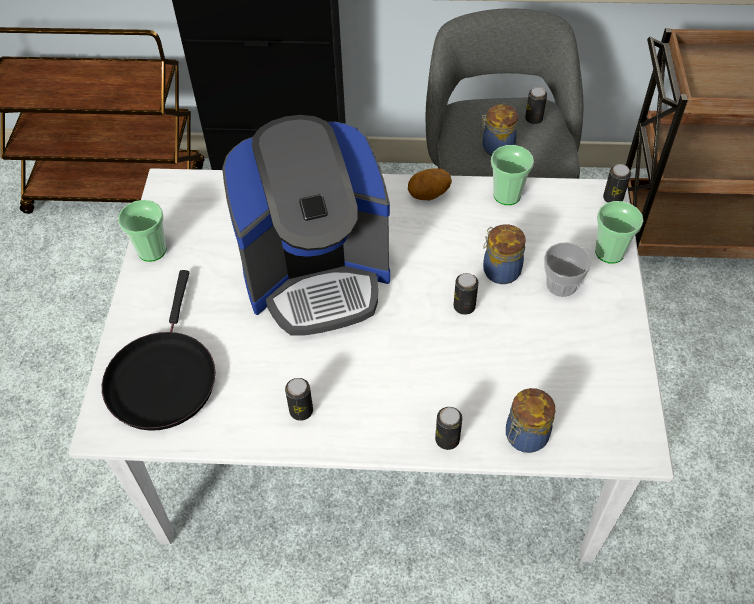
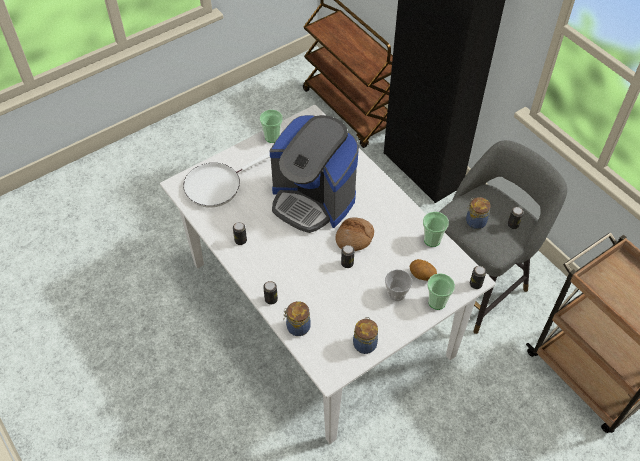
camera: 50 degrees right, 0 degrees up
black frying pan [102,270,215,431] -> white frying pan [183,153,270,208]
potato [408,169,452,200] -> potato moved to [410,259,437,281]
jar [483,224,526,284] -> jar moved to [353,317,378,354]
none -> bread [335,218,374,251]

